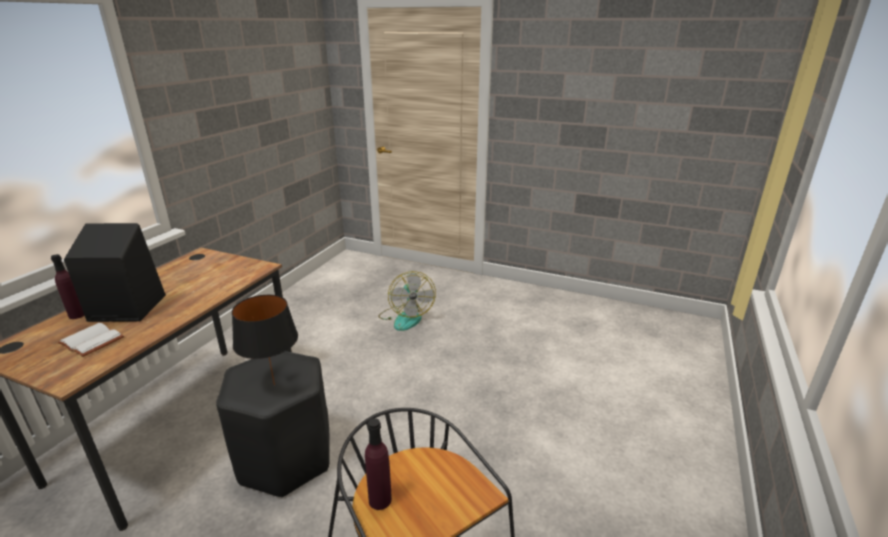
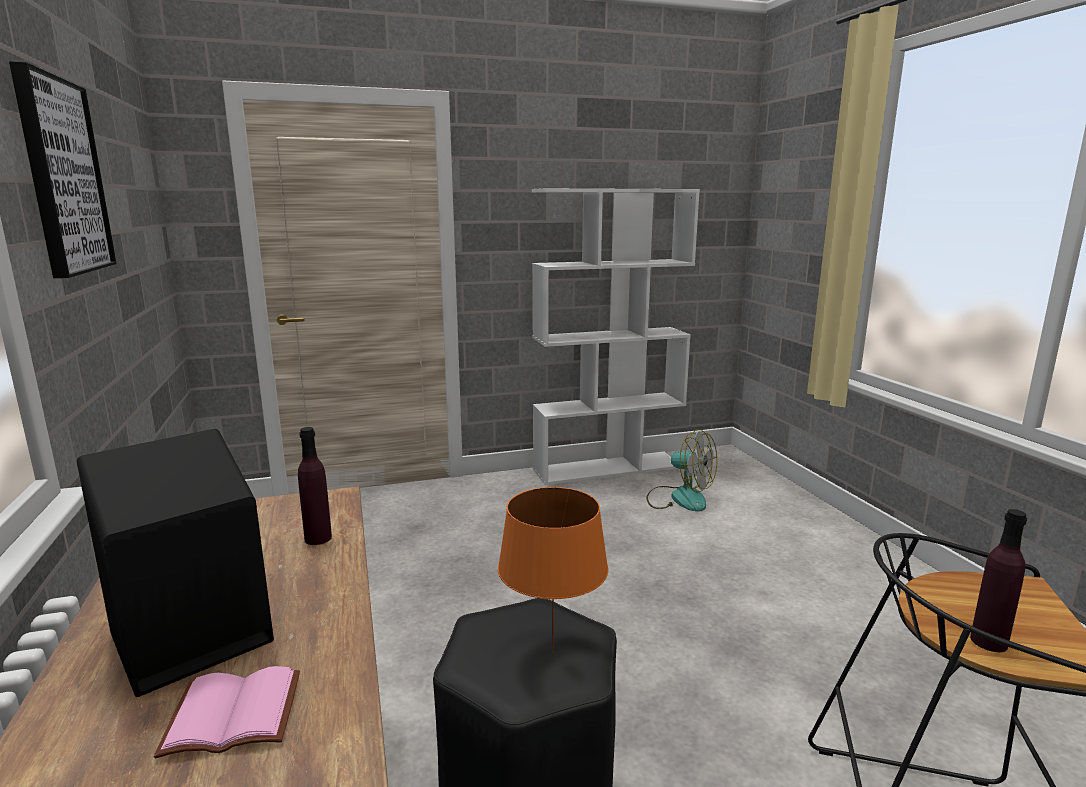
camera: 40 degrees left, 10 degrees down
purple bottle [51,254,85,319] -> purple bottle moved to [298,427,332,545]
white book [58,323,124,357] -> pink book [153,666,300,759]
black table lamp [232,295,298,385] -> orange table lamp [498,487,608,653]
fan [379,271,436,331] -> fan moved to [646,429,717,512]
none -> picture [9,61,117,278]
none -> white bookcase [532,188,700,485]

